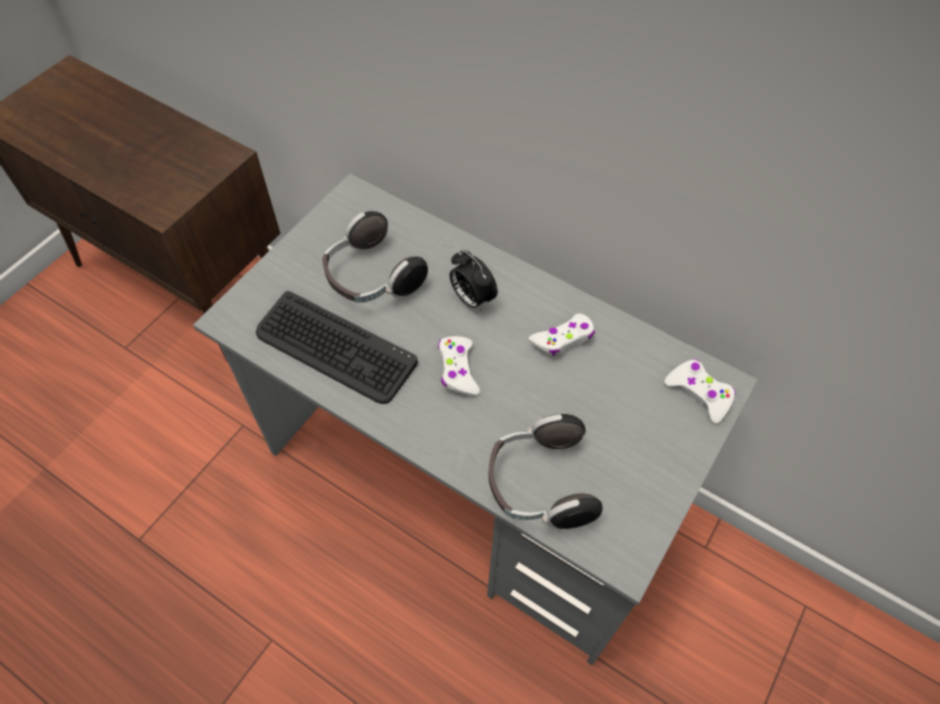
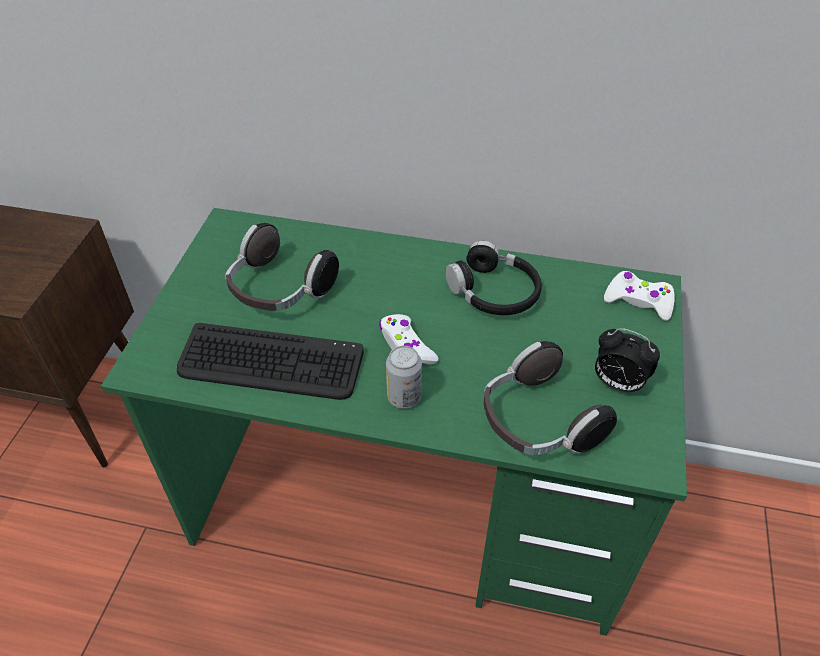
camera: 20 degrees left, 10 degrees down
grey desk [193,173,758,665] -> green desk [101,208,687,635]
alarm clock [450,251,498,311] -> alarm clock moved to [595,328,660,393]
white game controller [529,314,595,356] -> black headphones [445,241,542,315]
none -> can [386,346,422,409]

